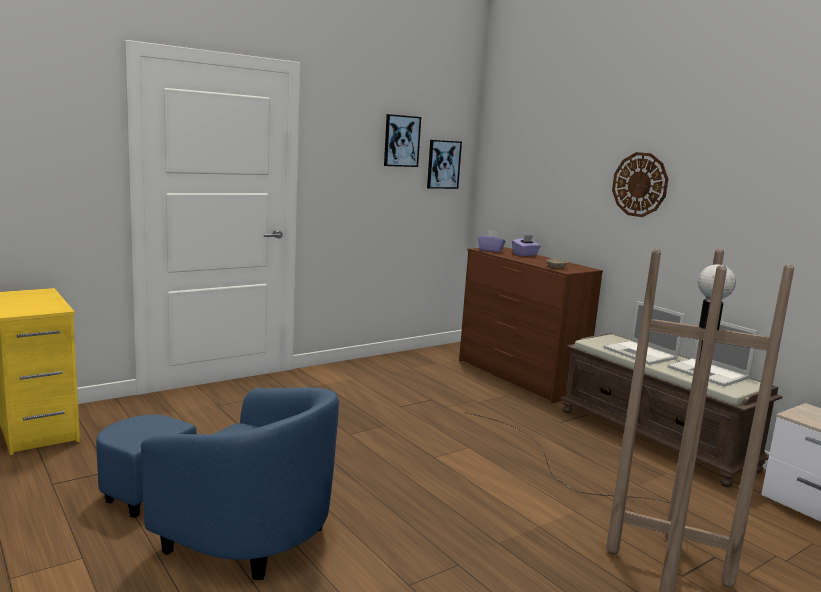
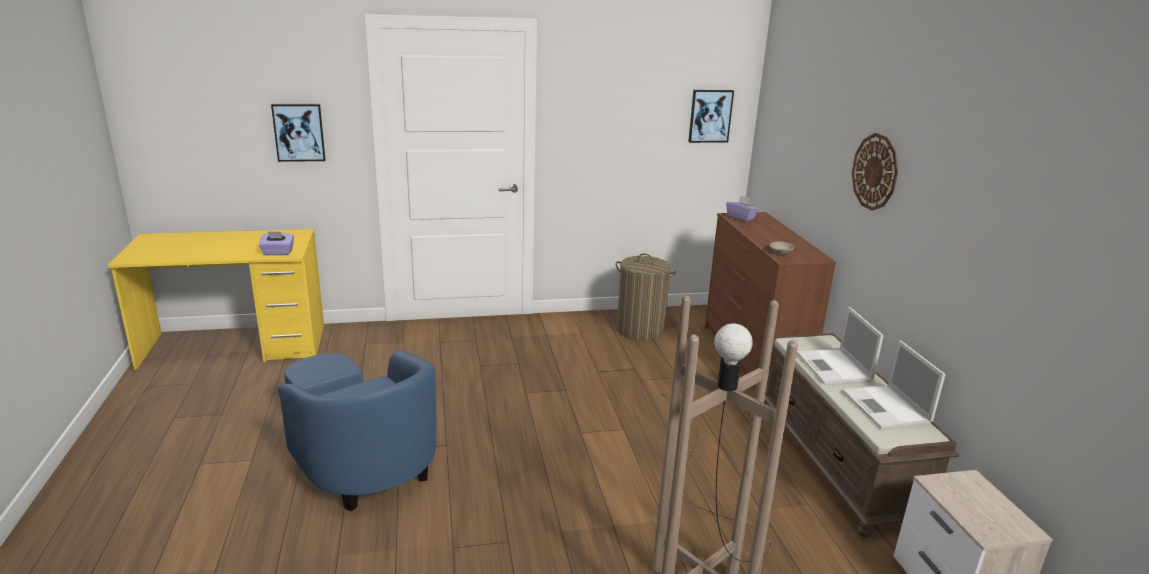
camera: 25 degrees right, 10 degrees up
picture [384,114,421,167] -> picture moved to [271,104,325,162]
purple tissue box [512,235,541,256] -> purple tissue box moved to [259,231,294,255]
none -> laundry basket [616,253,676,340]

